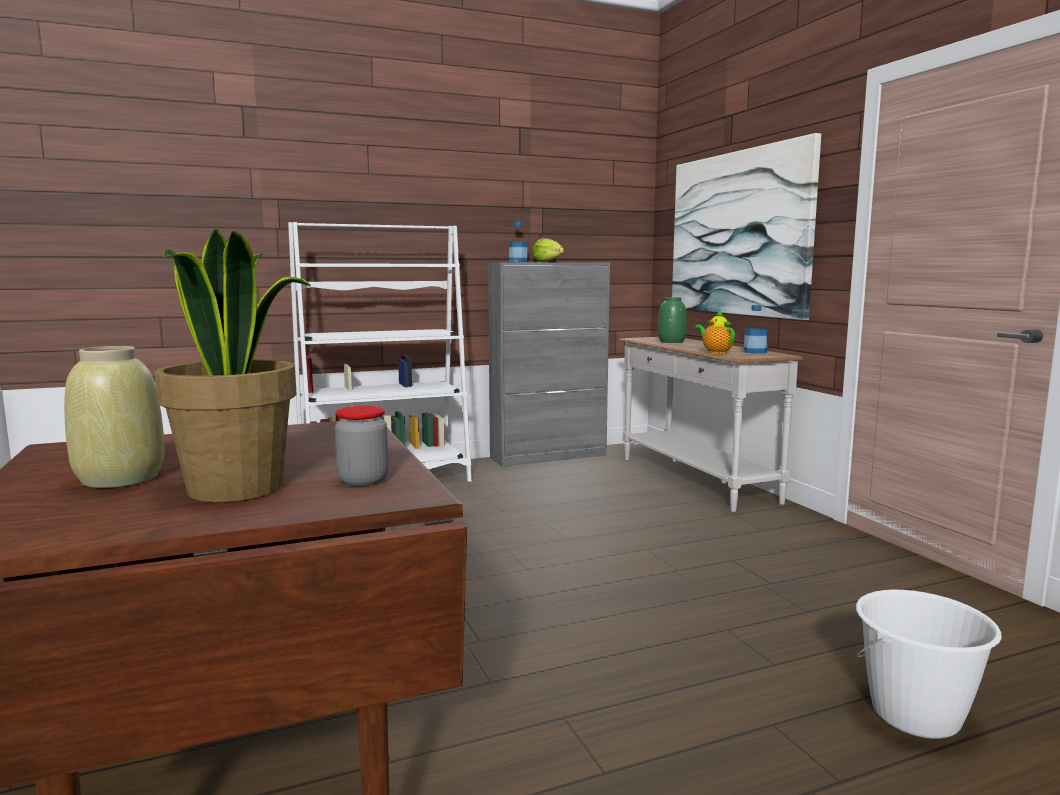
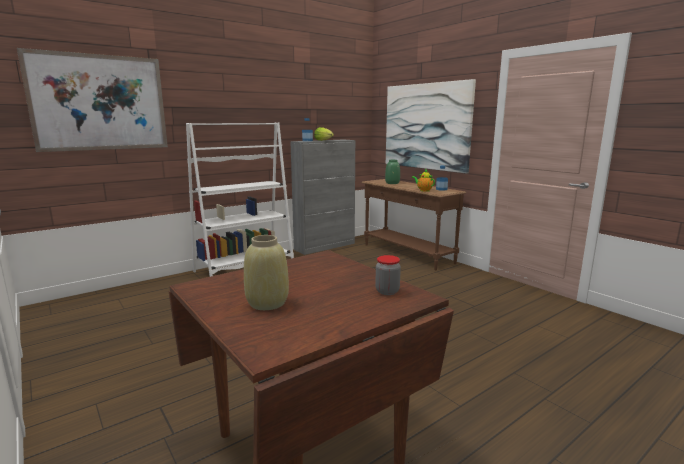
camera: 15 degrees left, 5 degrees up
potted plant [154,227,311,503] -> none
white console table [618,337,803,512] -> brown console table [361,179,466,270]
white bucket [856,590,1001,739] -> none
none -> picture [17,48,168,152]

